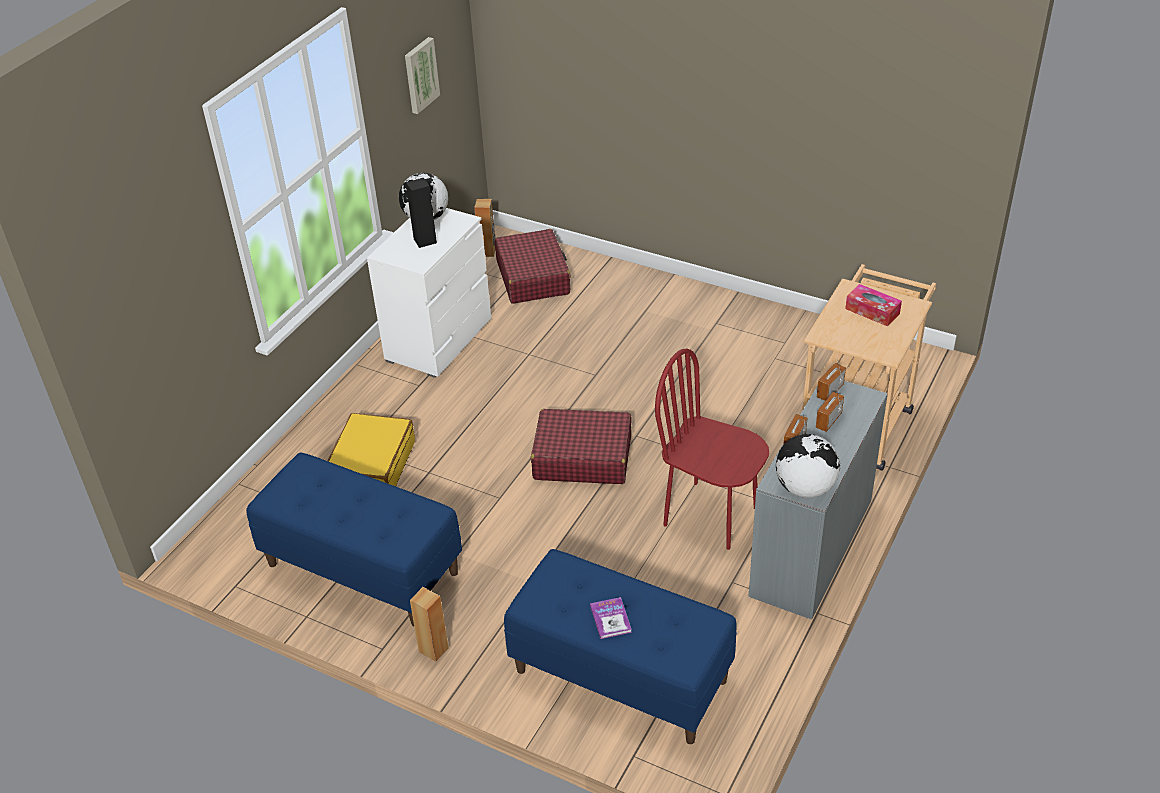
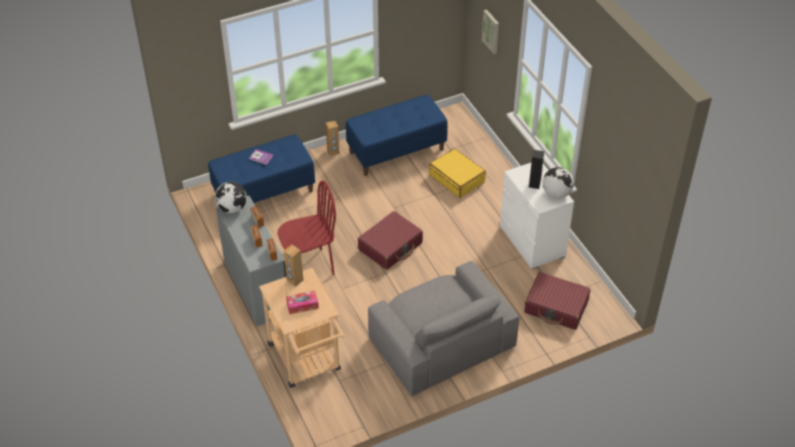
camera: 125 degrees right, 5 degrees up
picture [405,37,440,114] -> picture moved to [482,10,499,54]
brown speaker [474,199,495,257] -> brown speaker moved to [284,244,303,287]
none -> grey armchair [368,261,520,396]

